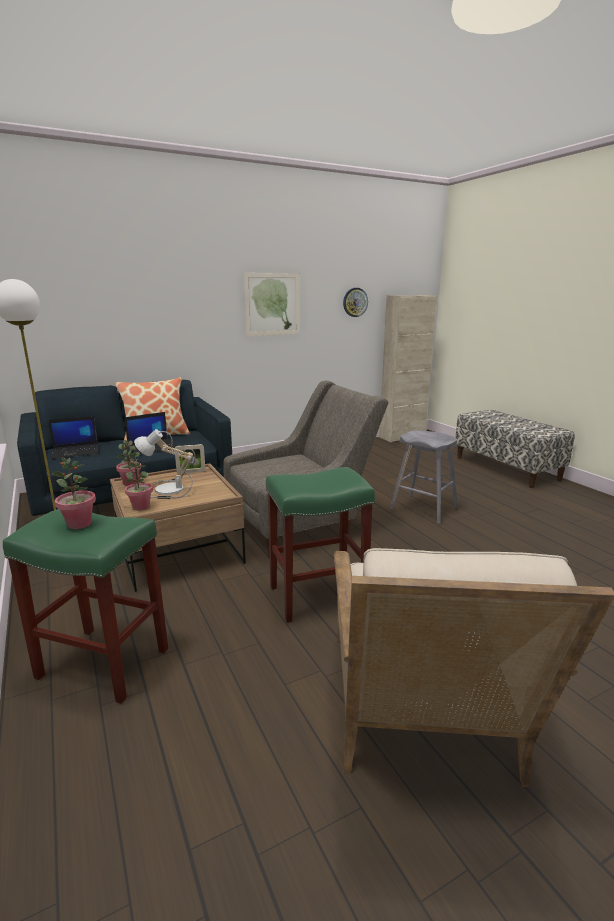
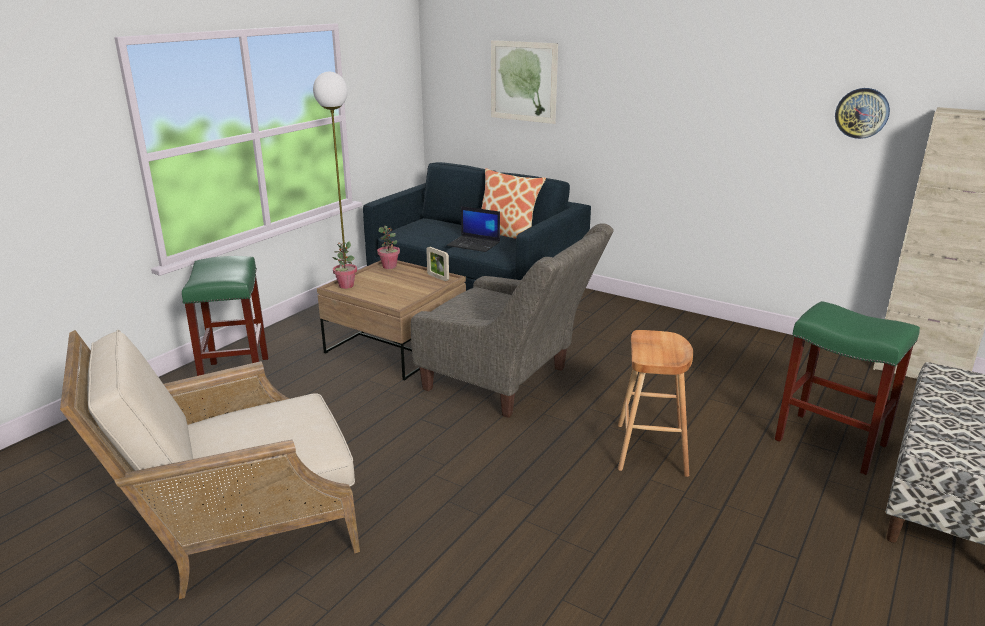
camera: 60 degrees right, 5 degrees up
laptop [48,416,99,459] -> none
potted plant [51,457,96,529] -> none
table lamp [134,429,196,499] -> none
picture [244,273,300,336] -> picture moved to [491,40,558,124]
green stool [266,467,375,623] -> green stool moved to [775,301,920,475]
grey stool [390,430,458,524] -> brown stool [618,330,693,477]

